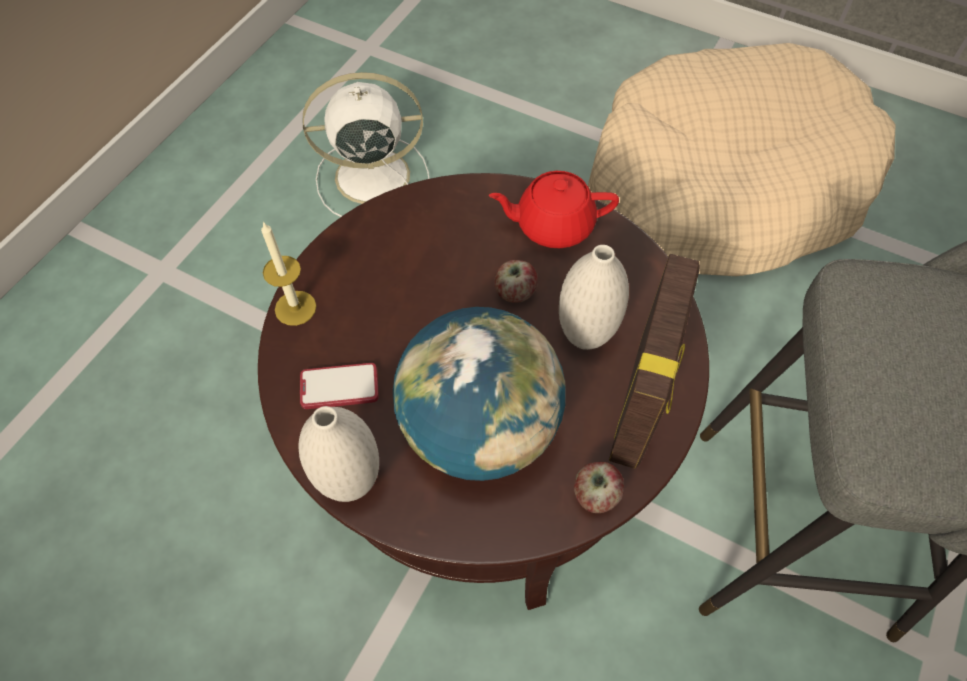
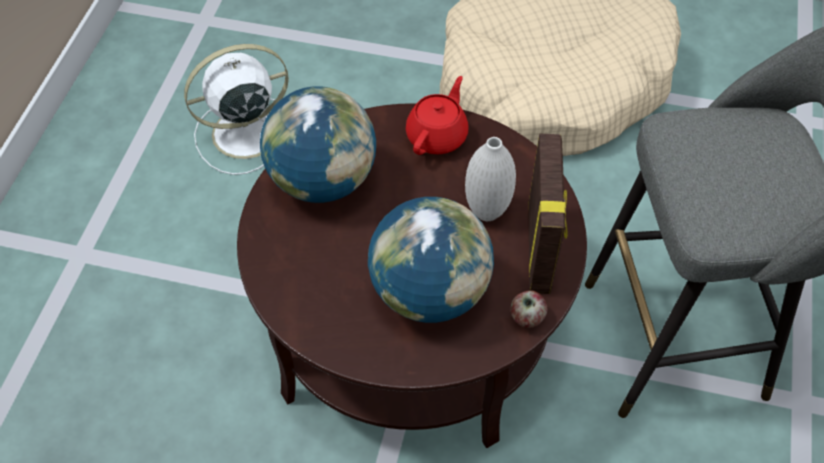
camera: 15 degrees left, 5 degrees down
candle [261,221,316,326] -> none
white vase [298,406,379,502] -> none
phone [300,363,379,409] -> none
red teapot [489,171,619,248] -> red teapot turned 135 degrees clockwise [406,76,469,155]
apple [494,260,538,303] -> none
none -> globe [260,86,376,203]

